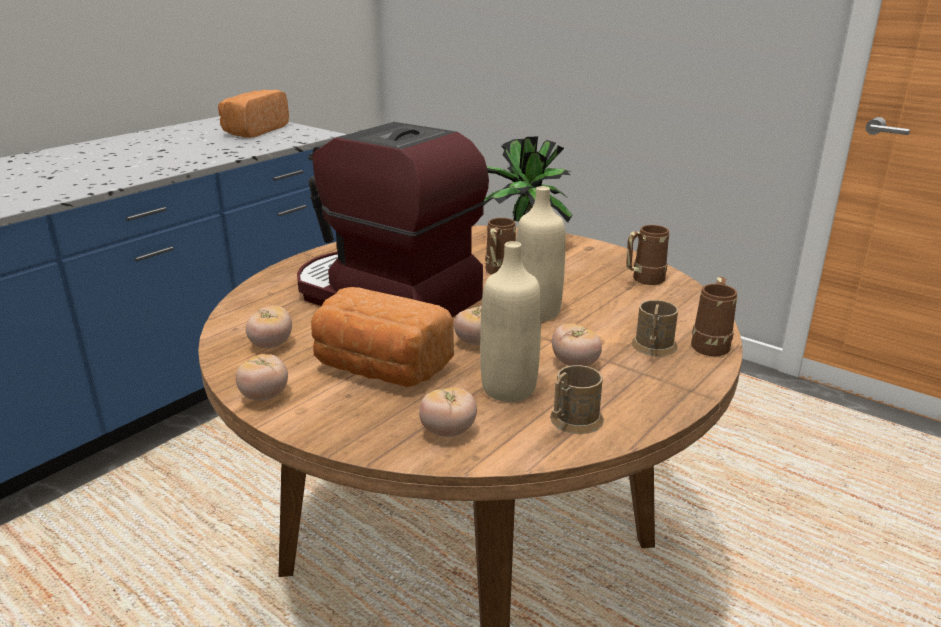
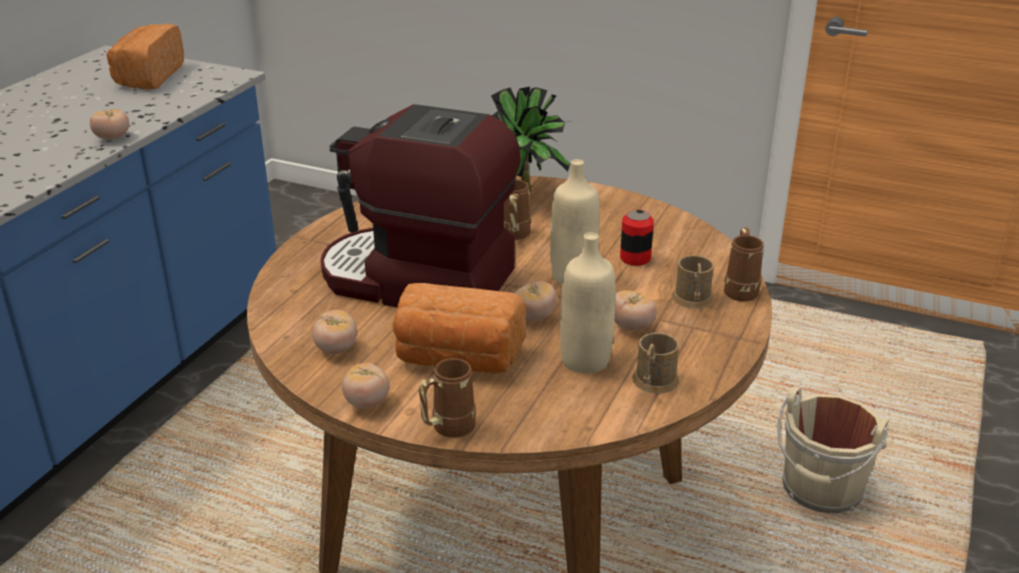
camera: 15 degrees left, 5 degrees up
tomato [419,388,477,437] -> tomato moved to [90,109,129,140]
brown mug [626,225,669,285] -> brown mug moved to [419,358,476,438]
none -> can [620,210,654,266]
none -> beige bucket [777,386,889,513]

